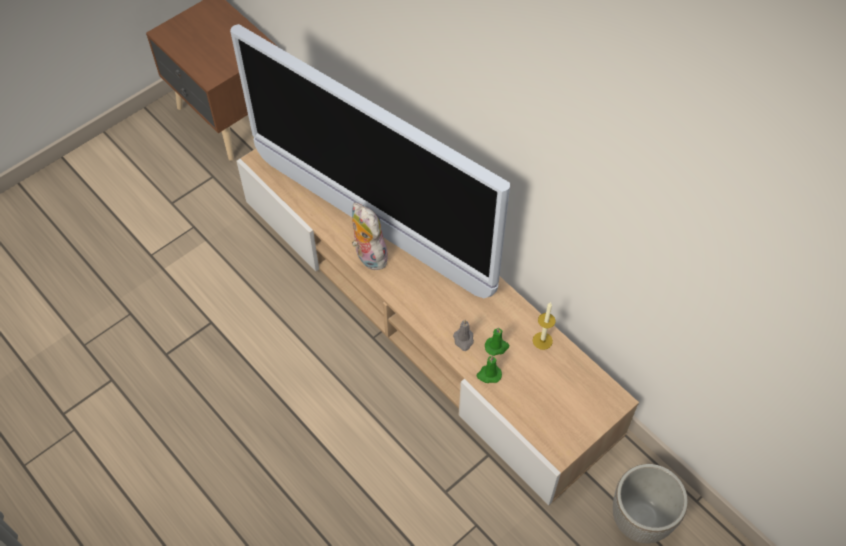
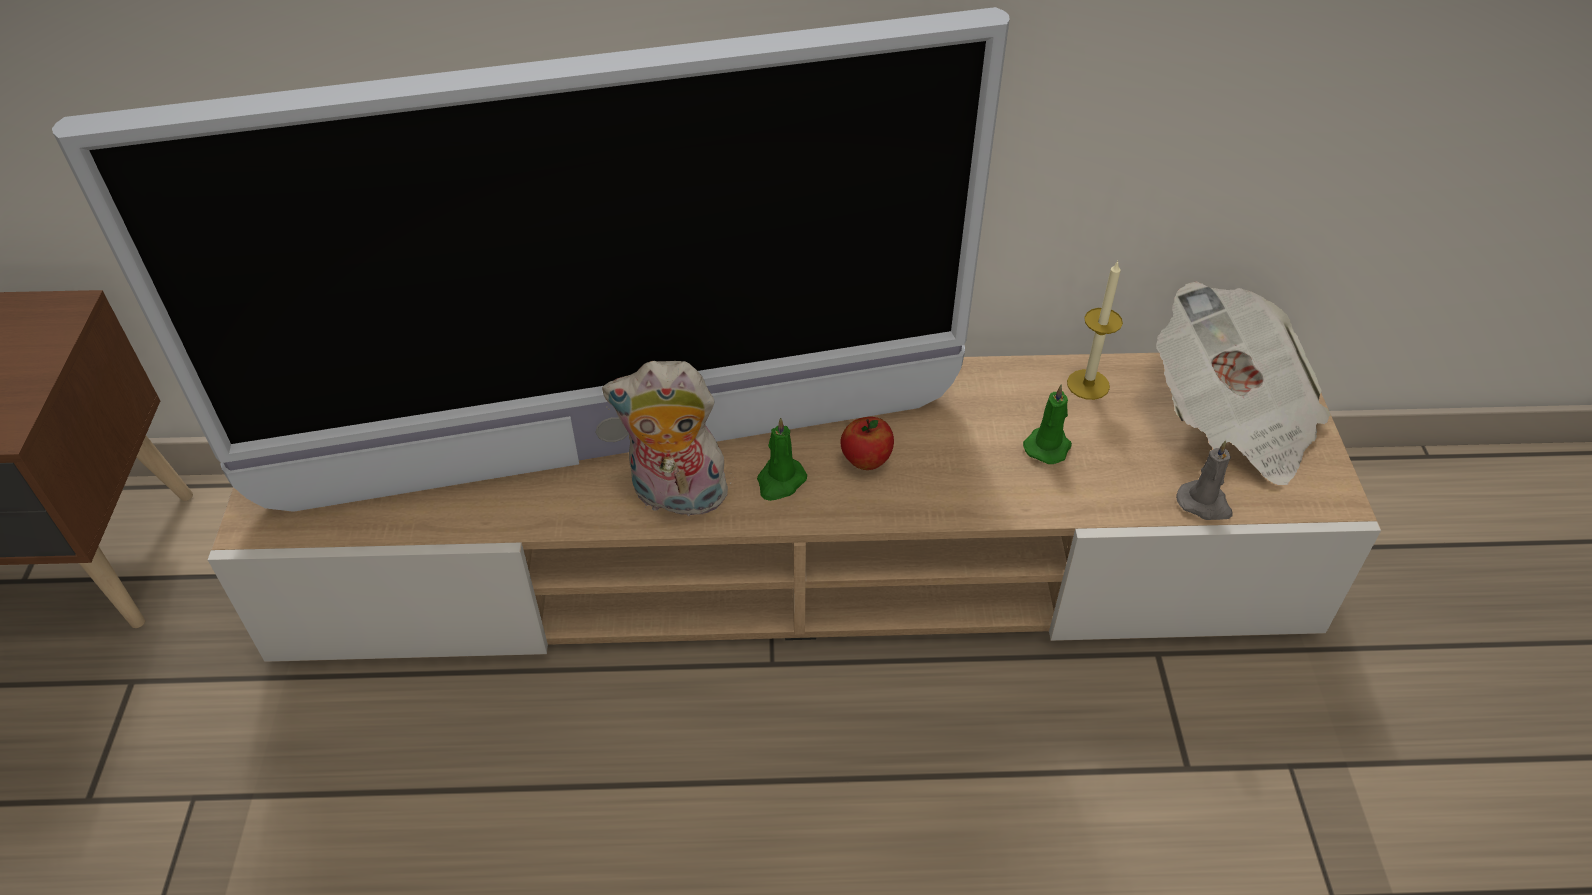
camera: 50 degrees left, 10 degrees down
grey candle [453,320,474,351] -> grey candle moved to [1176,440,1232,520]
green candle [477,356,502,383] -> green candle moved to [757,417,807,501]
planter [613,464,688,543] -> none
none -> apple [841,417,894,470]
none -> newspaper [1156,281,1330,485]

